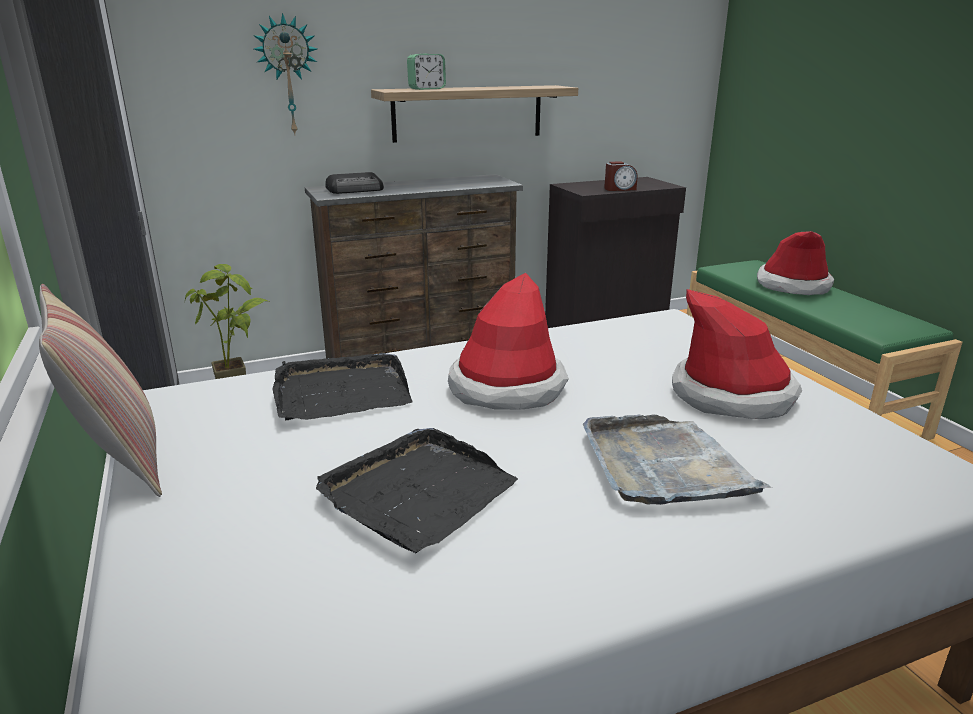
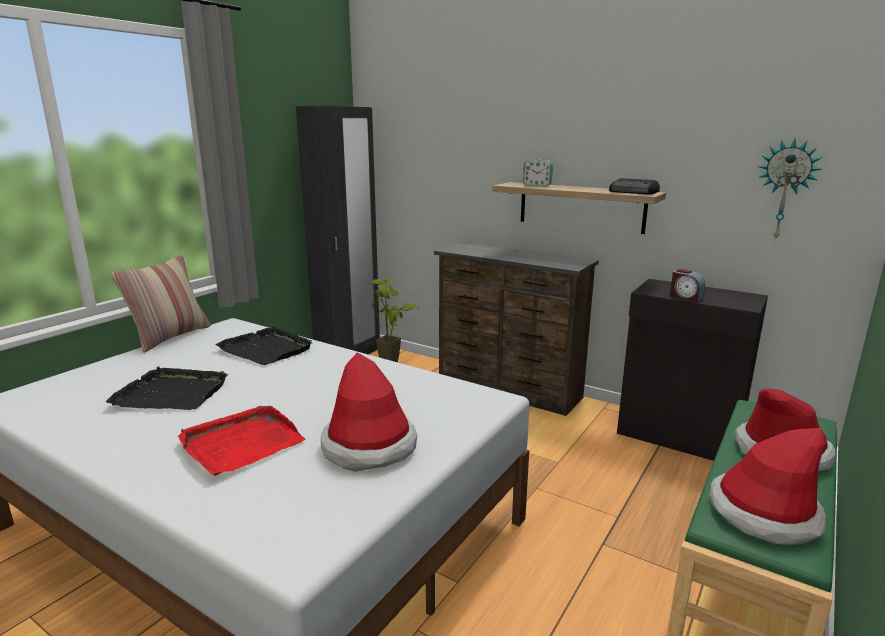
camera: 55 degrees right, 5 degrees down
wall clock [253,13,318,134] -> wall clock moved to [758,139,822,241]
radio [325,172,384,194] -> radio moved to [609,178,660,194]
hat [448,273,569,410] -> hat moved to [709,428,826,545]
grey tray [583,414,772,505] -> red tray [178,406,306,476]

